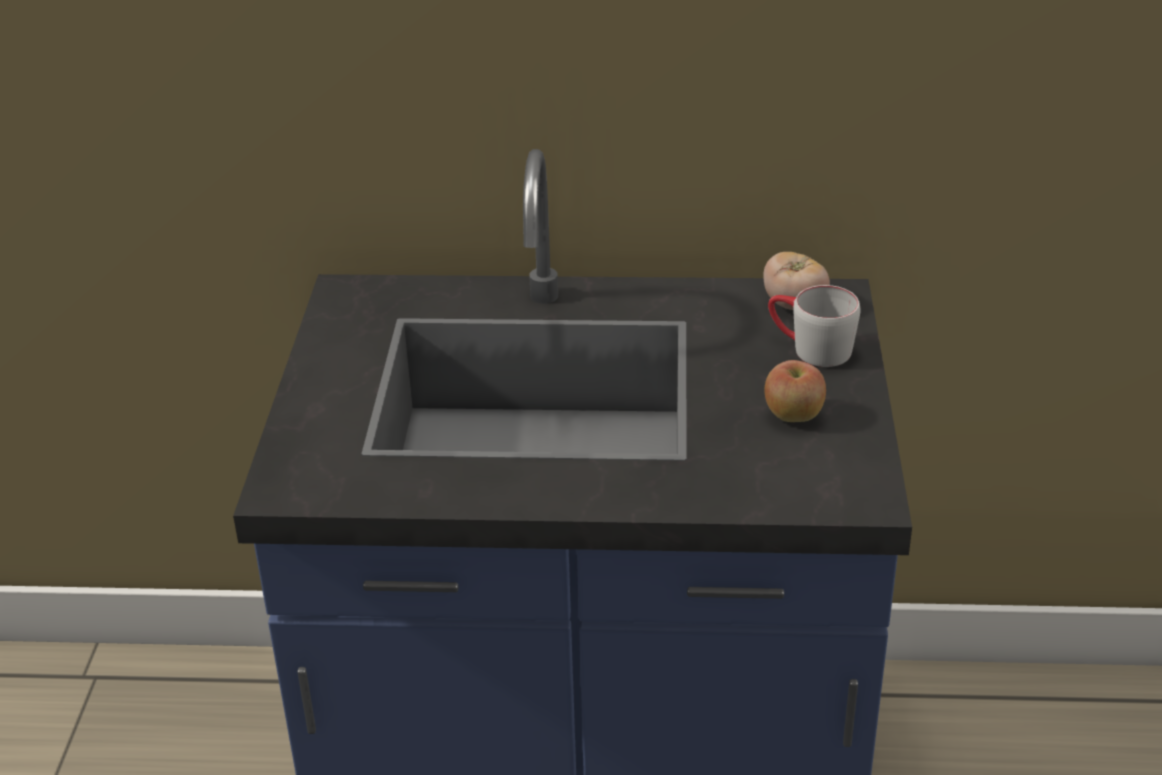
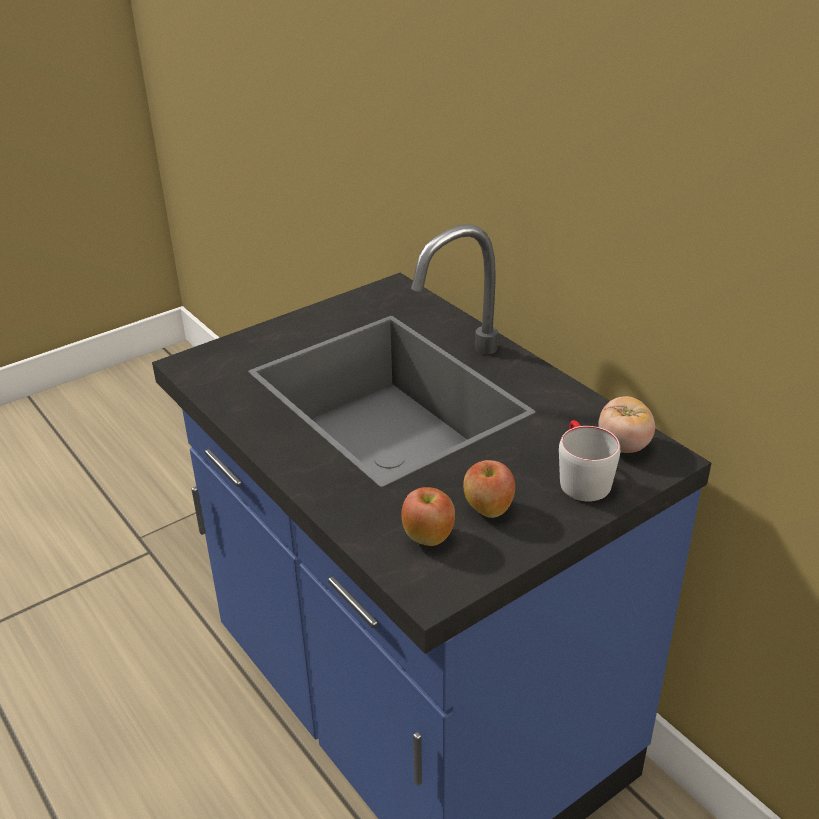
camera: 50 degrees right, 0 degrees up
none -> apple [401,487,455,546]

